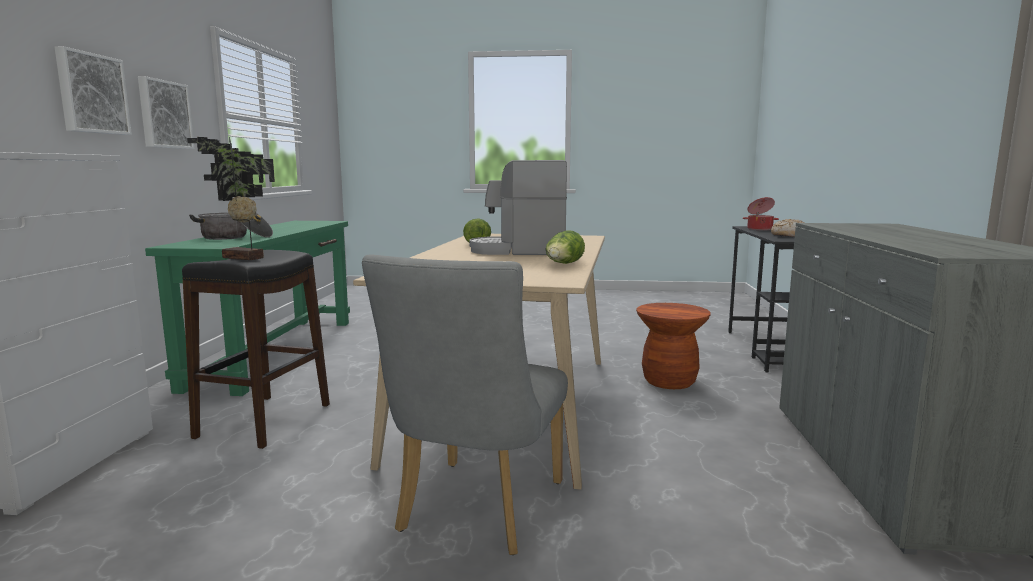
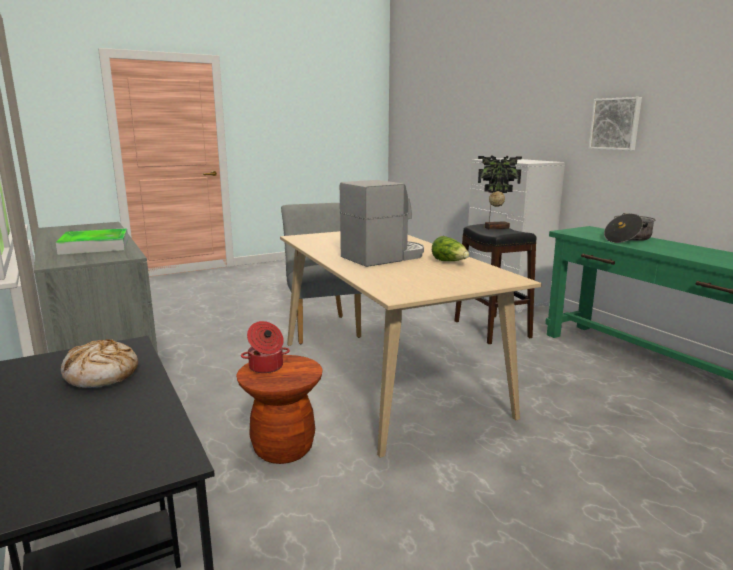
camera: 145 degrees right, 5 degrees up
picture [138,76,194,149] -> none
lettuce [545,230,585,264] -> none
cooking pot [743,197,779,230] -> cooking pot moved to [241,321,290,373]
none -> tray [56,228,128,255]

